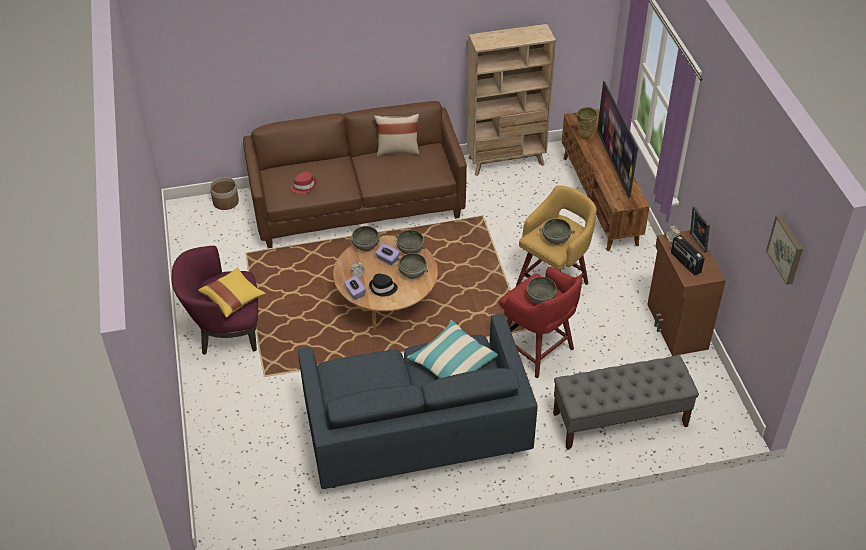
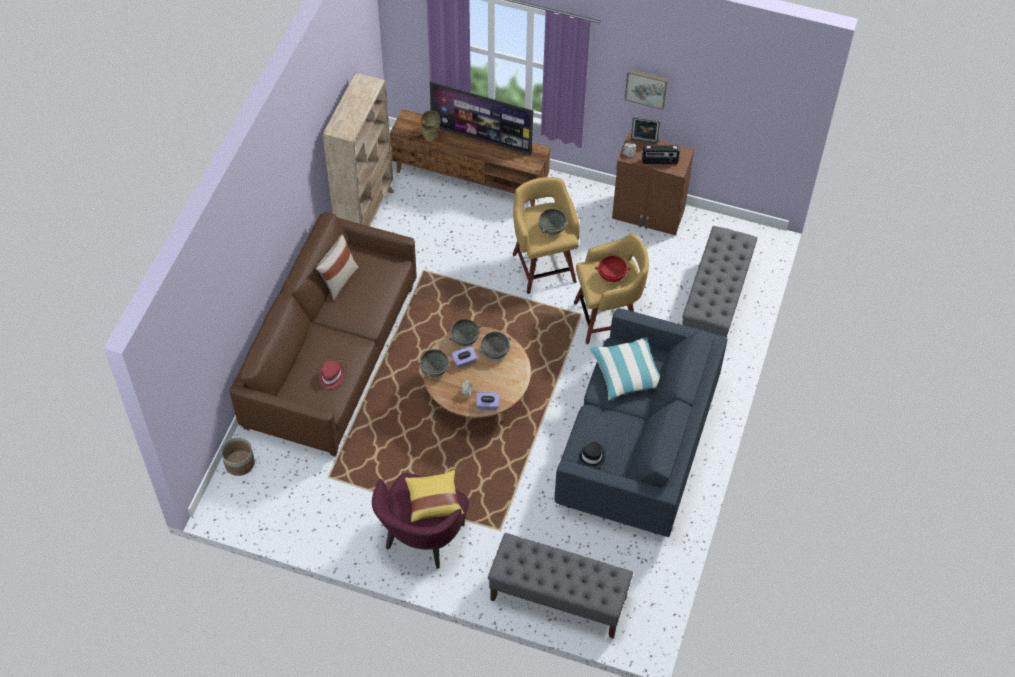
camera: 60 degrees left, 10 degrees up
black hat [369,274,398,297] -> black hat moved to [579,442,605,466]
red stool [499,267,582,378] -> yellow stool [574,233,649,344]
grey bowl [527,277,557,304] -> red bowl [595,255,630,282]
picture [766,215,803,285] -> picture moved to [625,69,668,110]
none -> grey bench [488,533,633,639]

